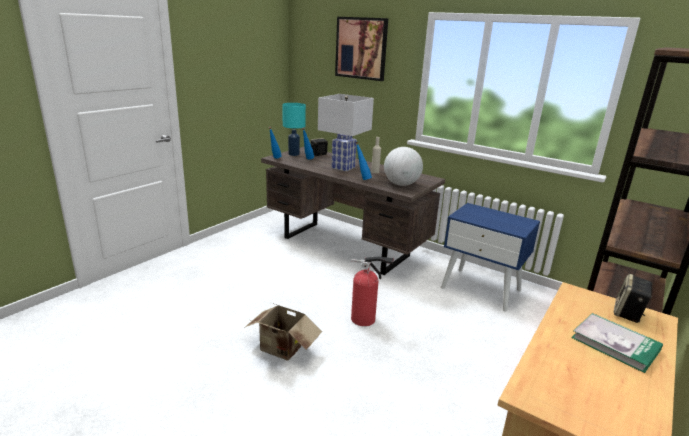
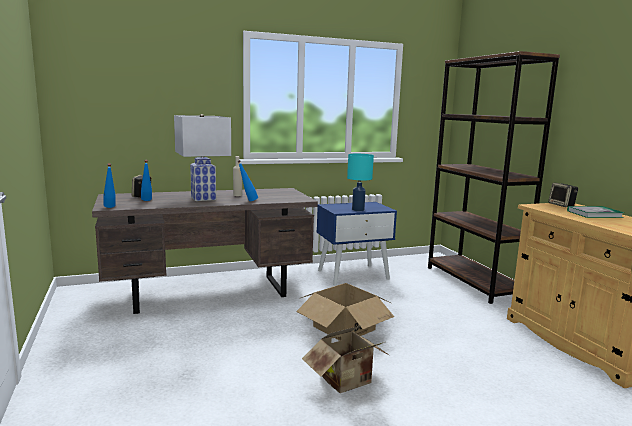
camera: 55 degrees left, 10 degrees down
turquoise table lamp [282,103,306,156] -> turquoise table lamp moved to [347,154,374,211]
picture [335,17,388,81] -> none
fire extinguisher [351,256,394,326] -> cardboard box [296,283,394,341]
globe [384,147,423,186] -> none

